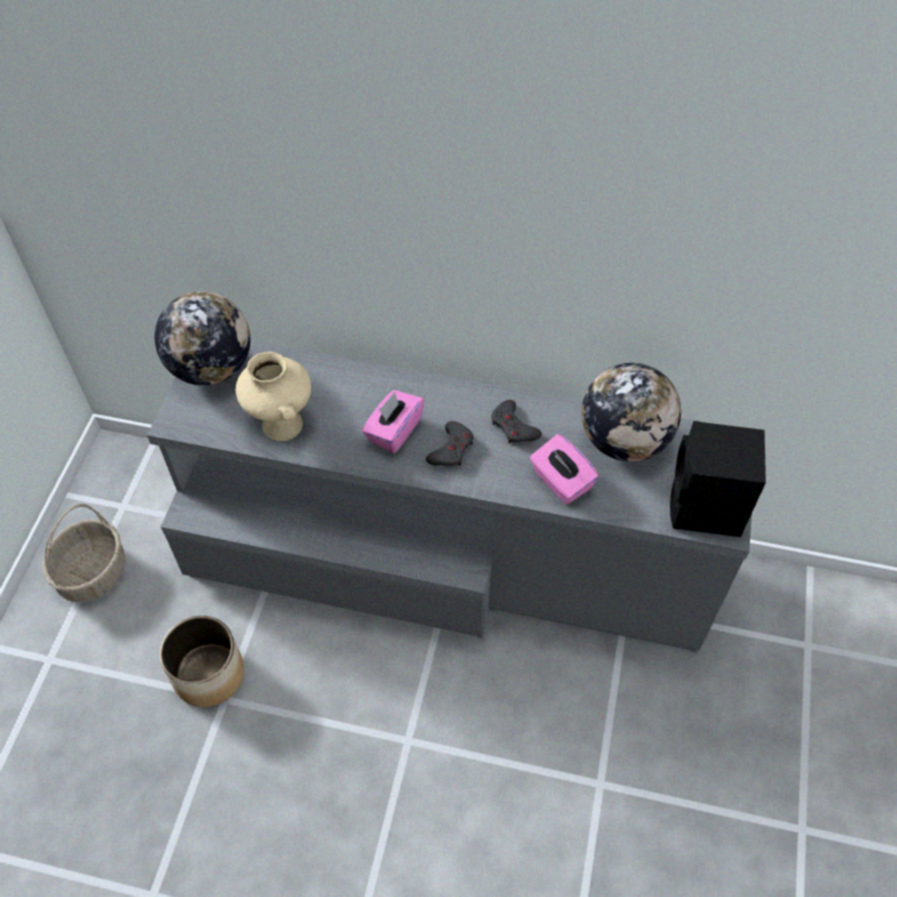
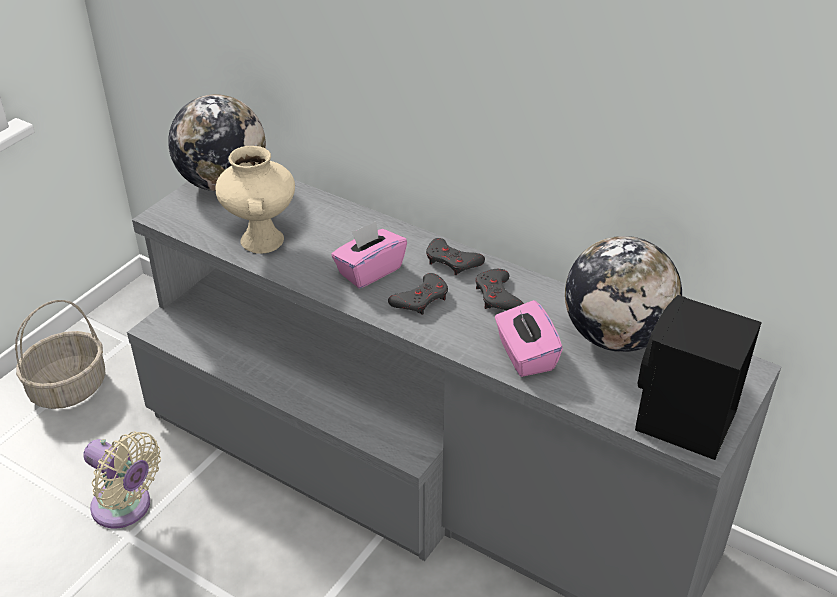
camera: 20 degrees right, 15 degrees down
planter [160,616,244,707] -> beige fan [83,431,161,528]
none -> grey game controller [426,238,485,275]

